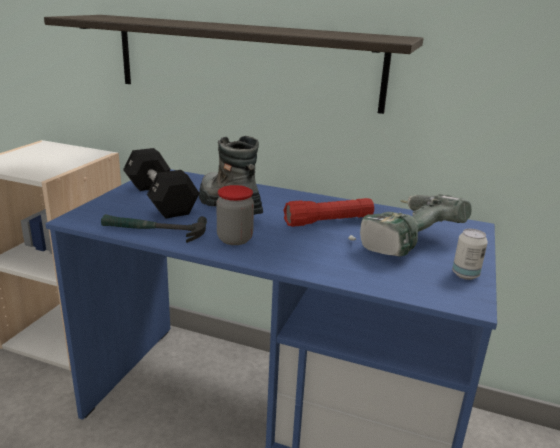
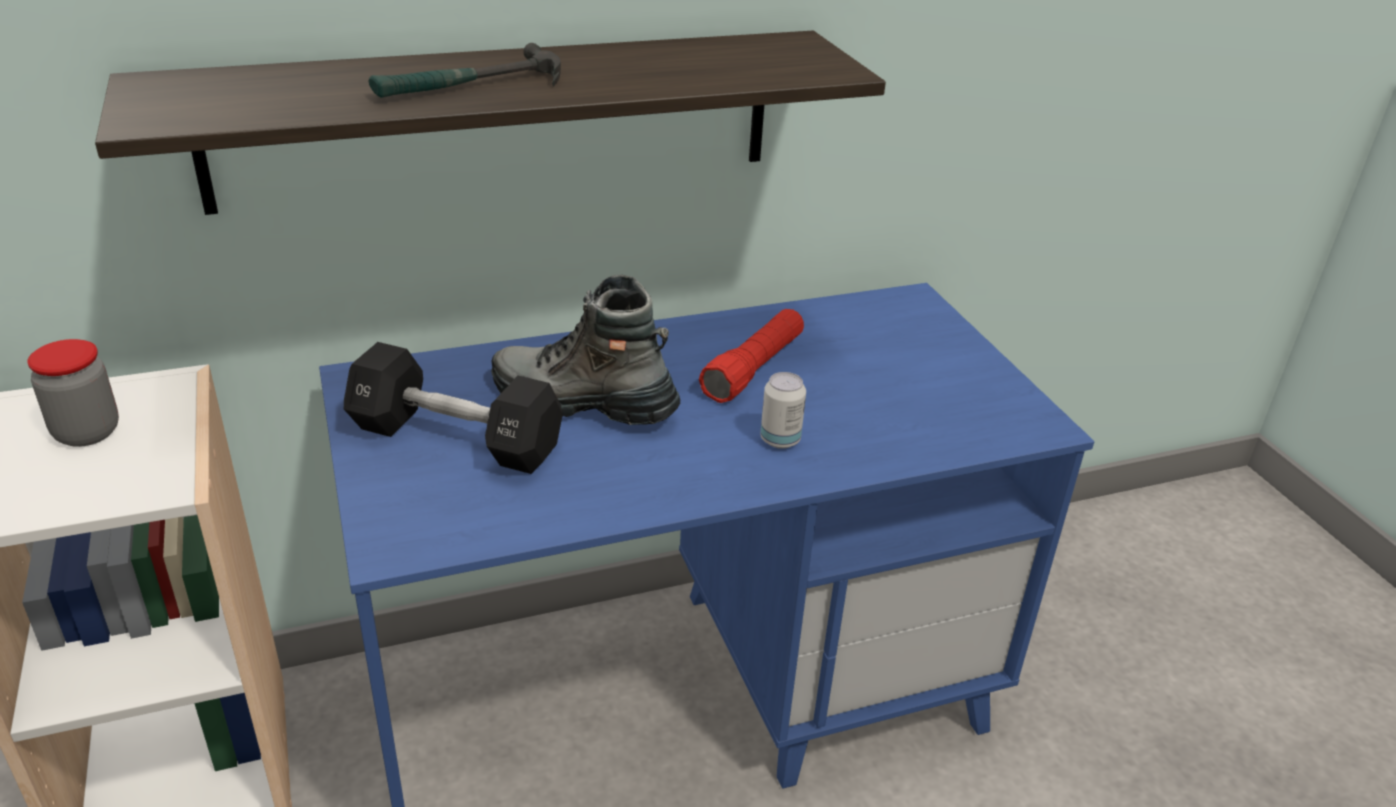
camera: 40 degrees left, 10 degrees up
hammer [101,214,207,243] -> hammer moved to [369,43,561,98]
jar [217,185,254,245] -> jar moved to [27,339,119,447]
power drill [348,194,472,257] -> none
can [452,229,488,280] -> can moved to [760,372,806,449]

